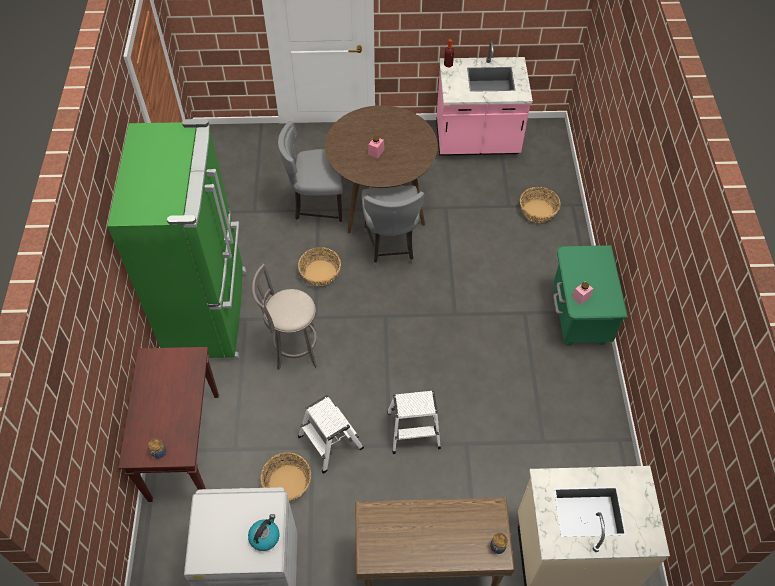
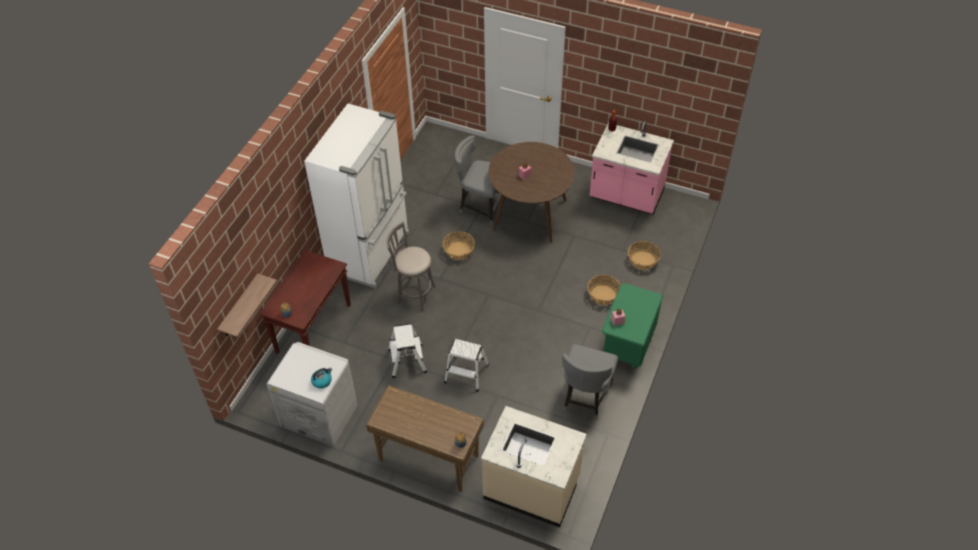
camera: 25 degrees right, 5 degrees down
green fridge [107,119,247,361] -> white fridge [304,104,410,288]
basket [260,453,311,501] -> basket moved to [587,275,621,305]
grey chair [361,185,424,268] -> grey chair moved to [562,344,618,420]
none -> shelf [217,273,277,337]

